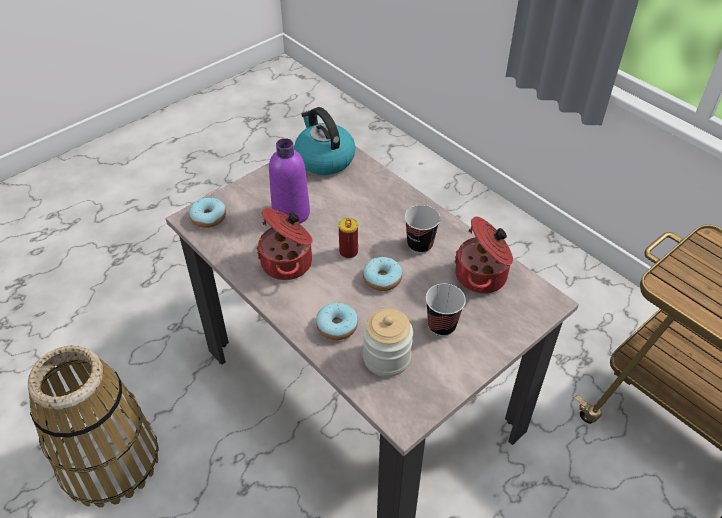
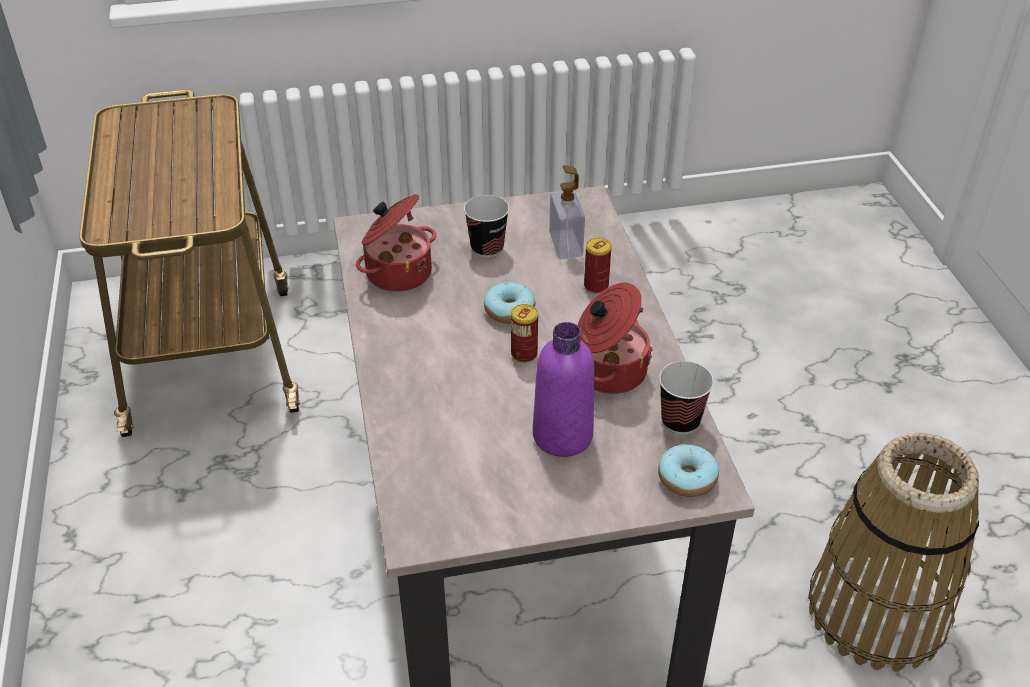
camera: 150 degrees left, 5 degrees down
kettle [294,107,356,175] -> none
donut [316,303,358,340] -> can [584,238,611,294]
jar [363,309,413,377] -> soap dispenser [549,165,585,259]
cup [404,205,441,254] -> cup moved to [659,361,714,434]

